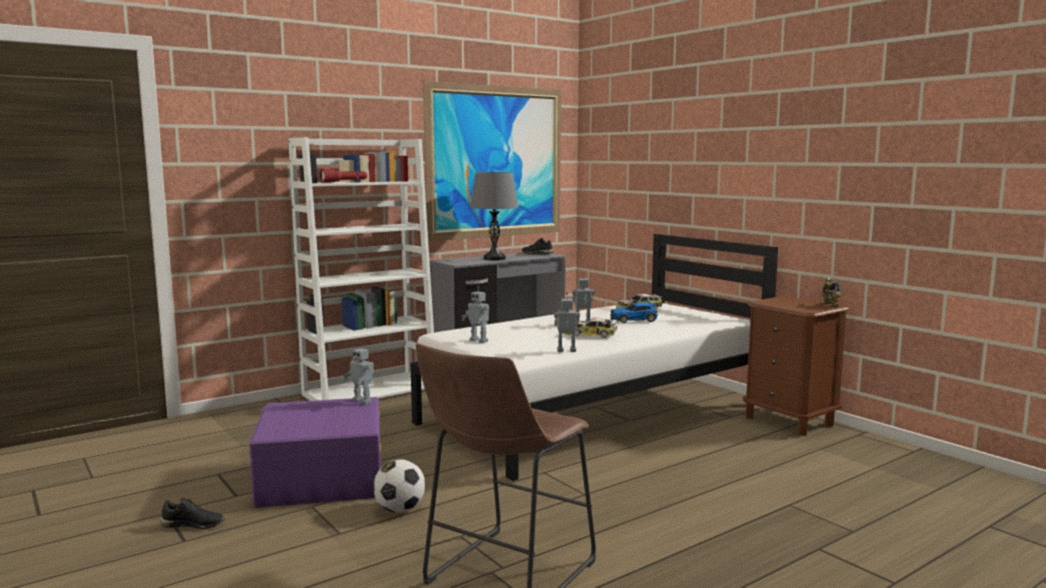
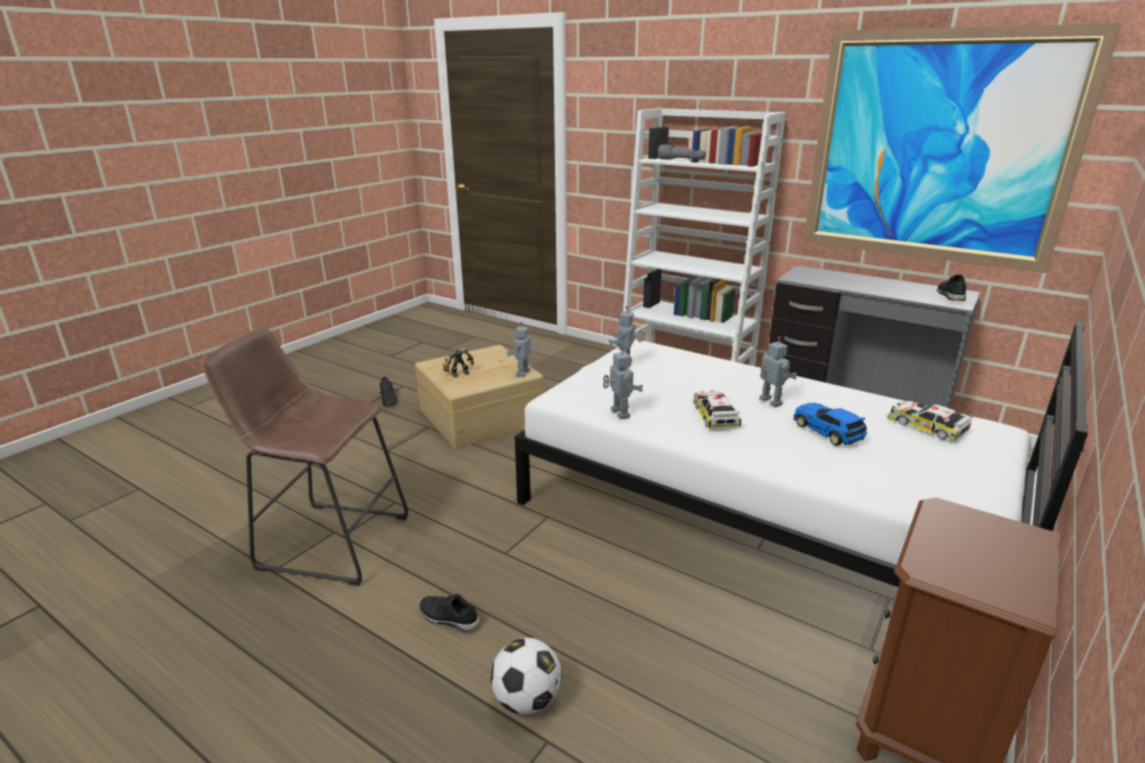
camera: 70 degrees right, 15 degrees up
purple storage box [249,397,381,508] -> beige storage box [415,345,544,449]
red flashlight [320,169,367,183] -> grey flashlight [658,144,706,160]
football [373,459,426,512] -> football moved to [491,638,562,715]
grey table lamp [470,172,518,261] -> none
toy robot [820,278,841,307] -> toy robot moved to [443,348,474,377]
none -> black shoe [419,594,480,631]

